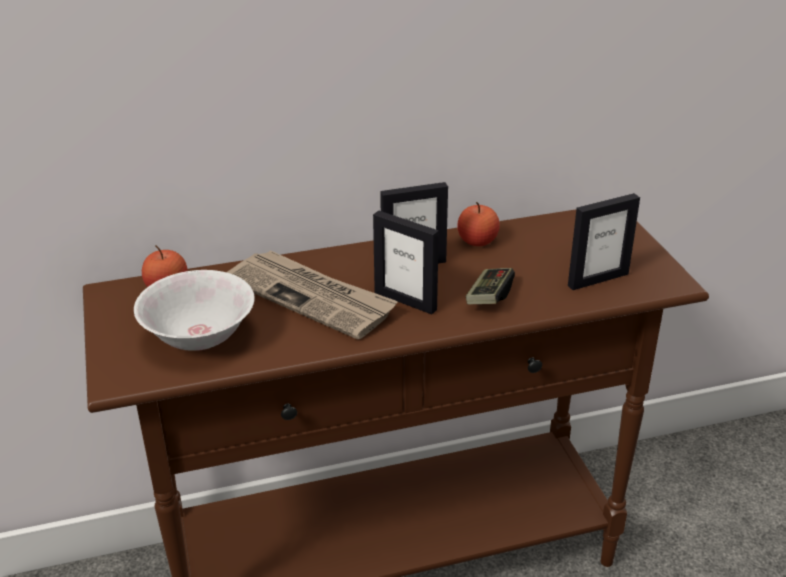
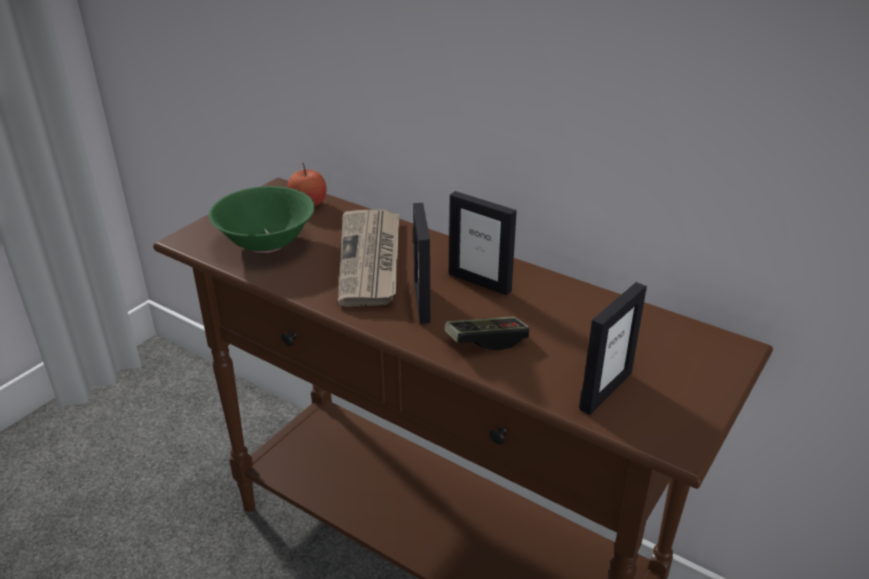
camera: 50 degrees right, 0 degrees up
white bowl [134,270,255,351] -> green bowl [209,186,315,253]
apple [457,202,500,246] -> none
picture frame [568,193,640,290] -> picture frame turned 75 degrees counterclockwise [579,282,647,415]

